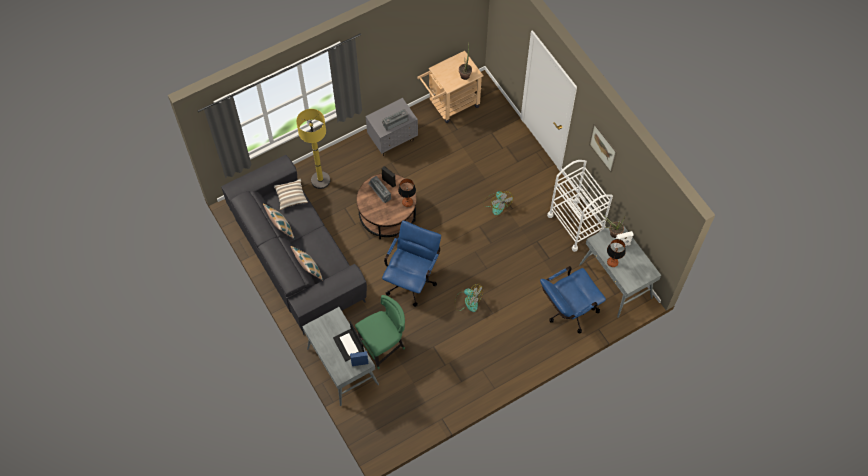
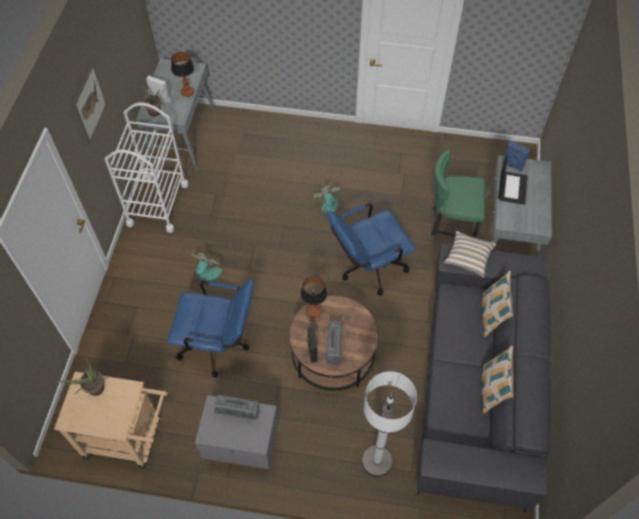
camera: 140 degrees left, 5 degrees down
pillow [274,178,308,210] -> pillow moved to [444,231,496,278]
yellow floor lamp [296,109,330,189] -> white floor lamp [362,371,417,477]
blue office chair [540,266,606,333] -> blue office chair moved to [168,280,254,377]

